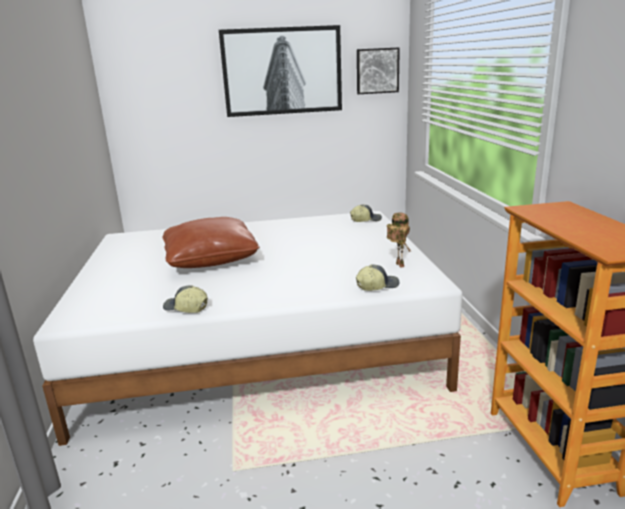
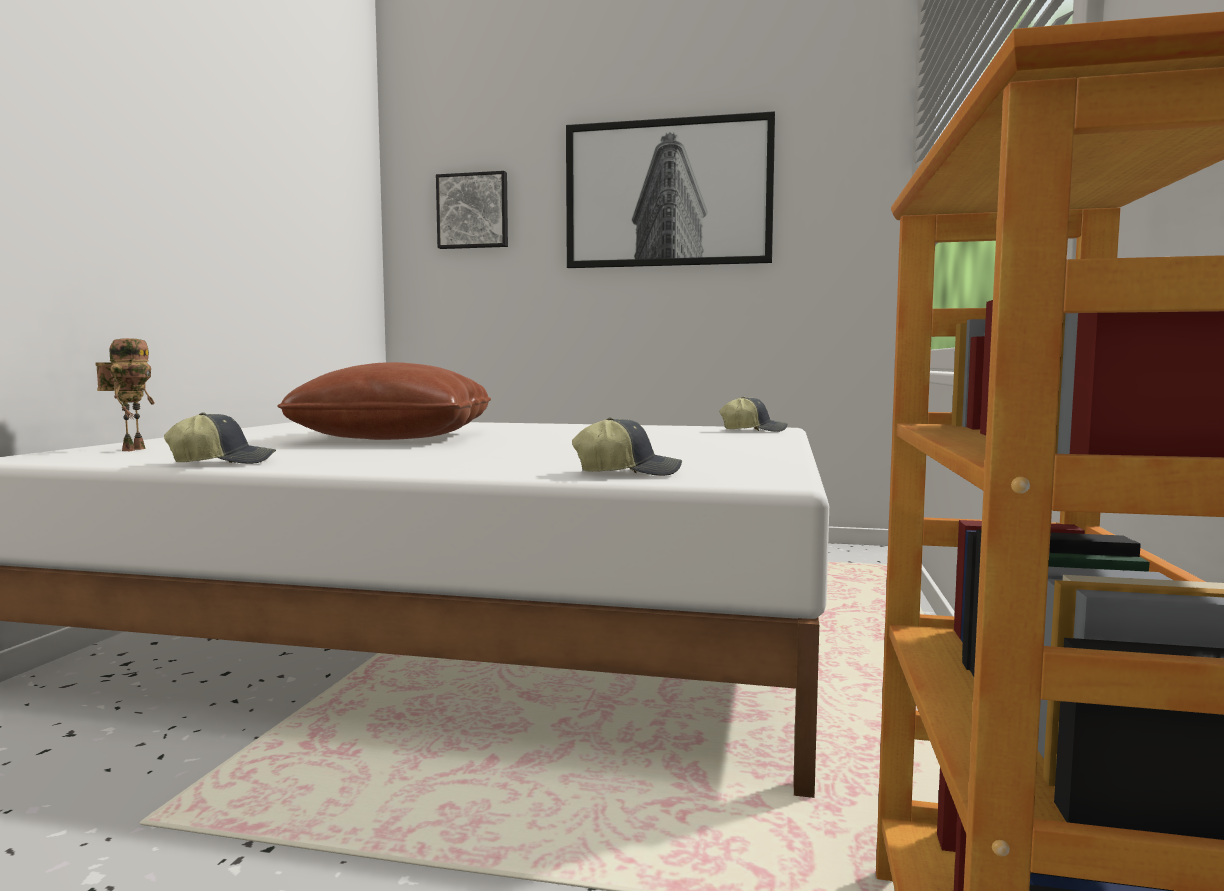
camera: 20 degrees right, 15 degrees down
cap [163,286,208,313] -> cap turned 120 degrees clockwise [164,412,276,464]
picture [357,47,400,94] -> picture moved to [436,171,508,249]
toy robot [387,213,412,268] -> toy robot moved to [96,338,155,451]

